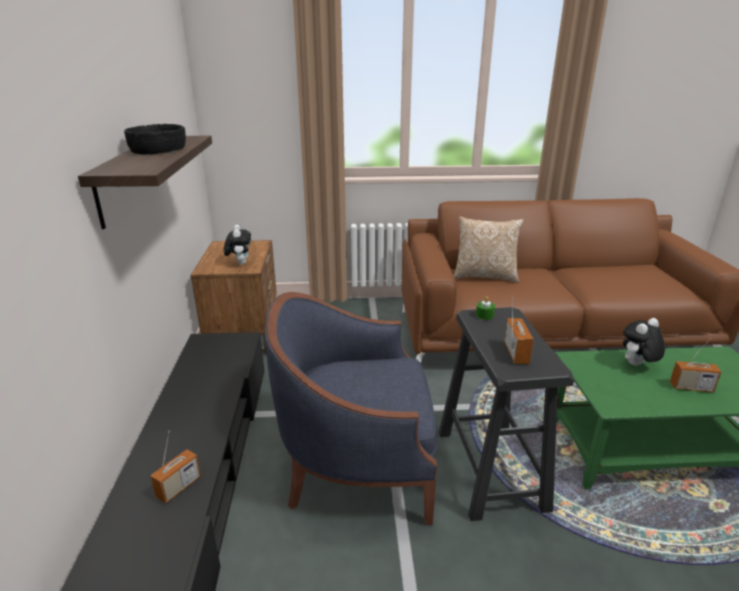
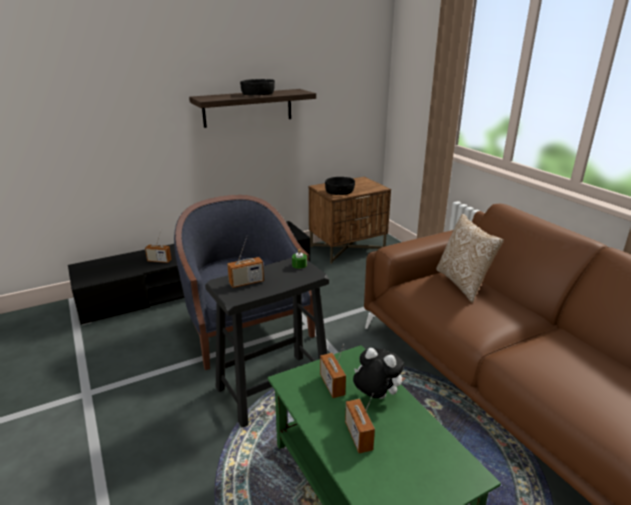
camera: 65 degrees right, 0 degrees up
plush toy [224,225,251,265] -> black bowl [325,177,355,195]
none -> radio [320,344,346,398]

